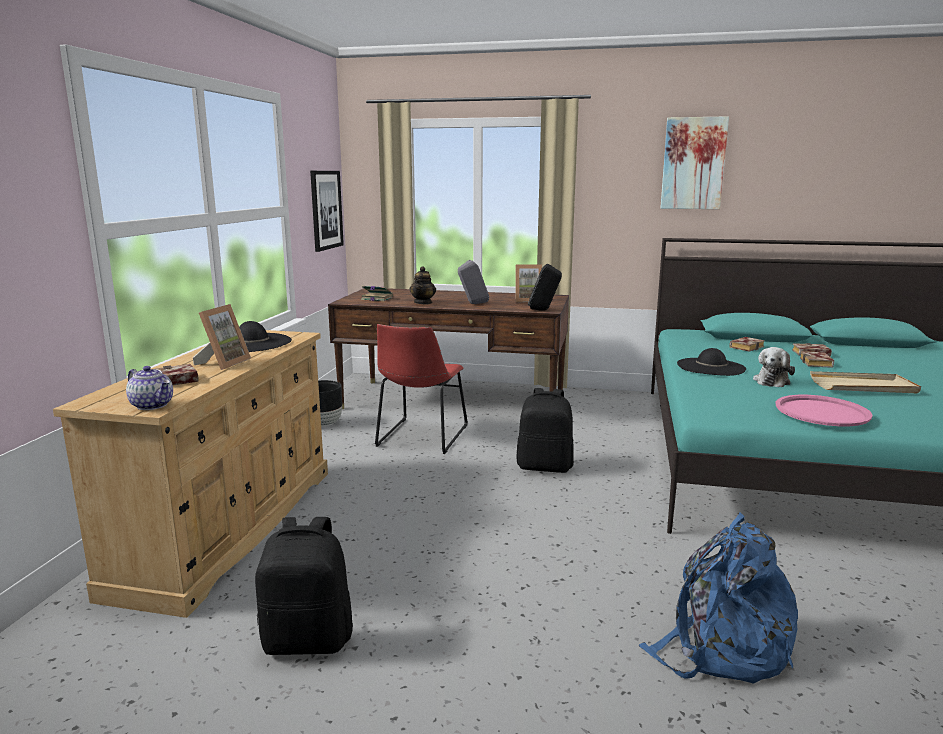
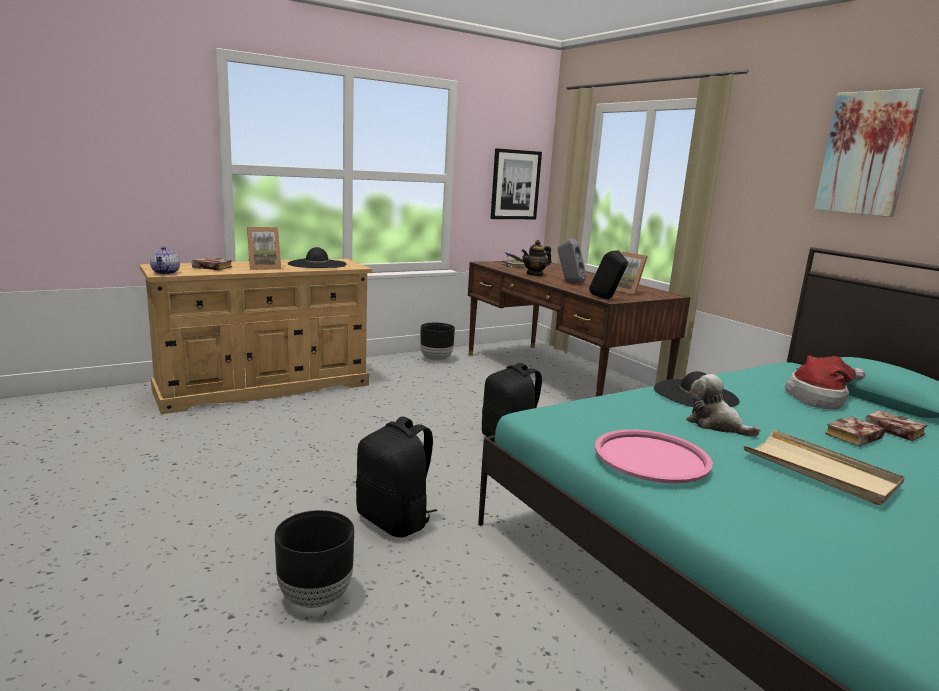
camera: 45 degrees right, 0 degrees up
black backpack [255,517,353,655] -> black backpack moved to [356,417,437,537]
red chair [375,324,468,454] -> none
blue backpack [639,512,798,684] -> black planter [275,510,354,608]
book [729,337,765,352] -> hat [785,355,865,410]
plush toy [753,347,795,387] -> plush toy turned 60 degrees clockwise [686,374,760,437]

